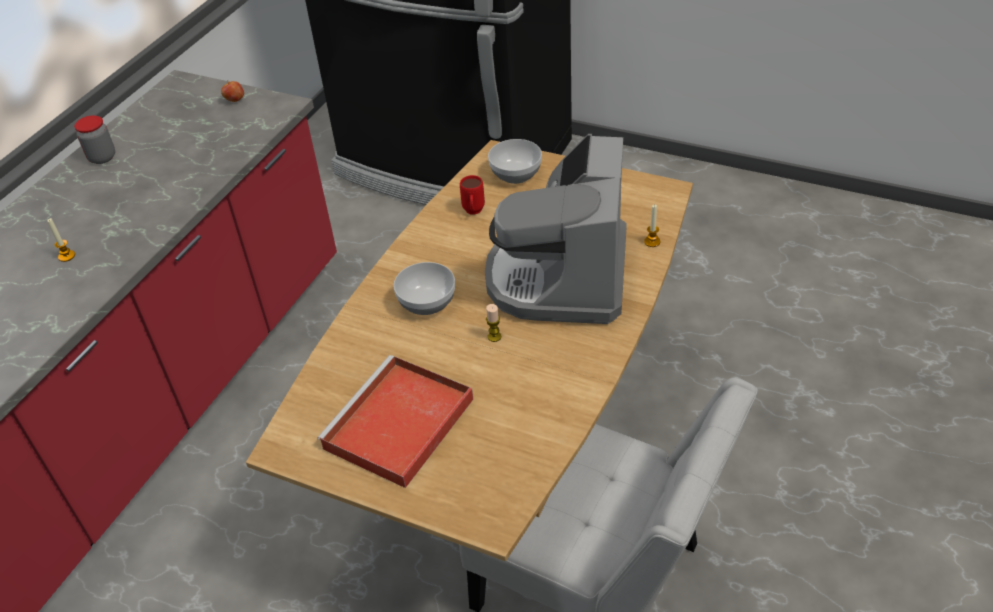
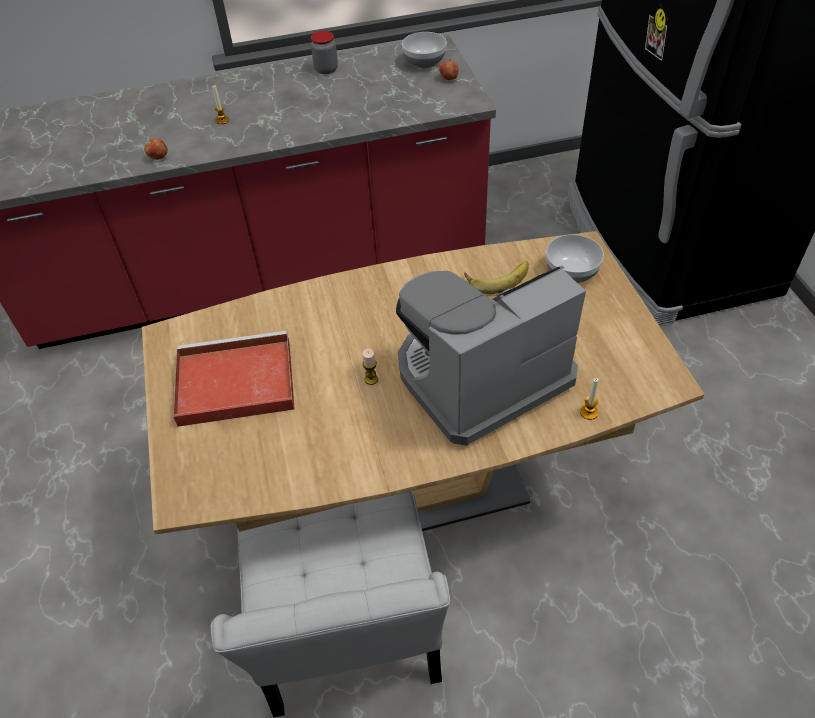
camera: 50 degrees right, 5 degrees up
bowl [393,262,455,315] -> bowl moved to [402,32,447,68]
red mug [460,175,485,215] -> banana [464,261,529,294]
none -> apple [144,138,168,160]

